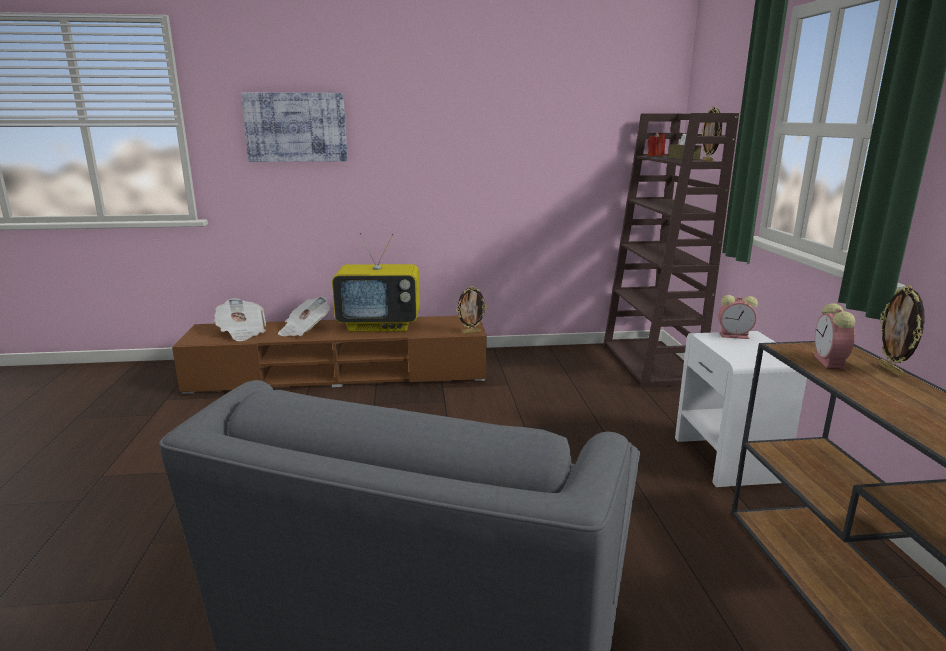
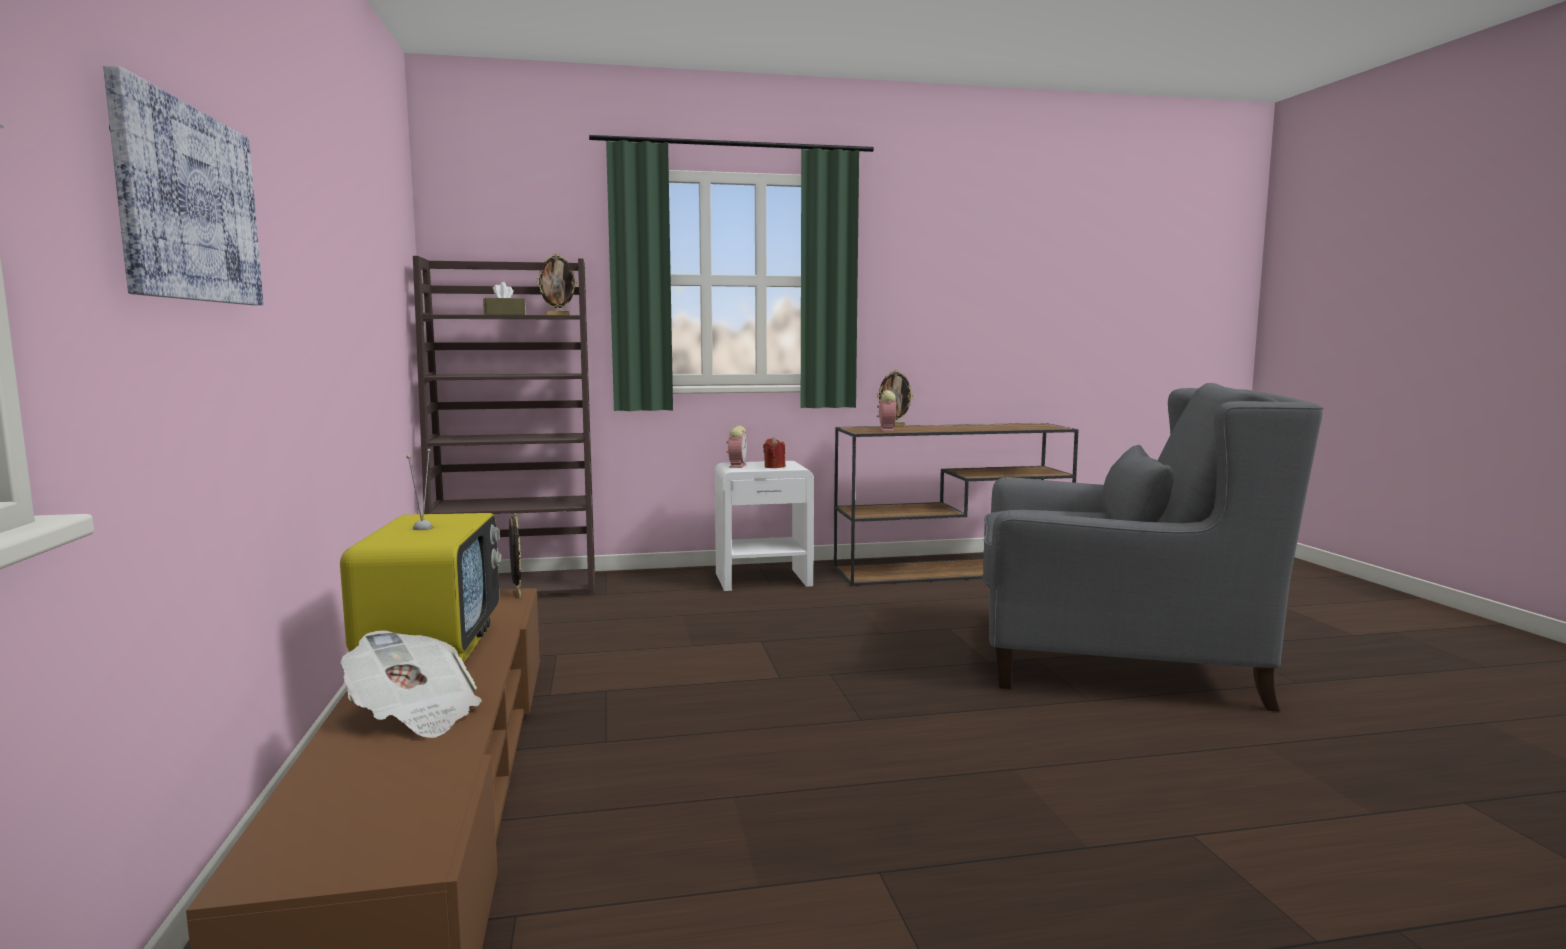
camera: 95 degrees left, 10 degrees down
newspaper [214,298,266,341] -> none
red candle [648,132,666,156] -> red candle moved to [763,437,785,468]
alarm clock [814,303,855,369] -> alarm clock turned 90 degrees counterclockwise [877,390,896,432]

